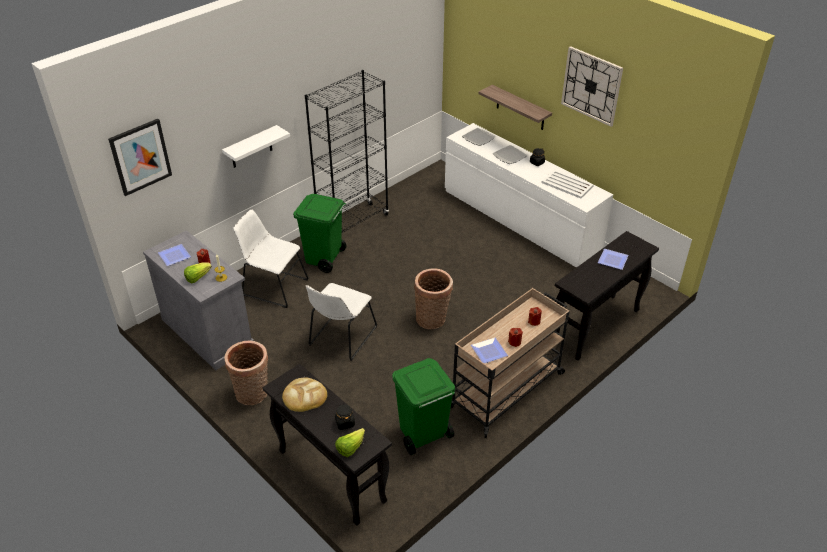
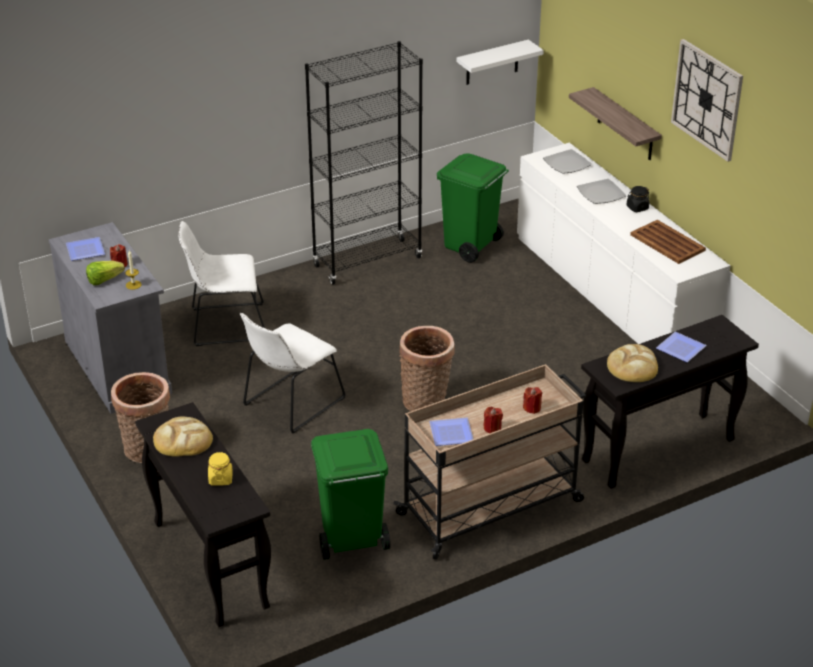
camera: 15 degrees right, 5 degrees down
picture [108,119,172,196] -> none
white shelf [222,125,290,168] -> white shelf moved to [457,39,544,85]
white chair [233,209,309,308] -> white chair turned 45 degrees counterclockwise [178,221,265,346]
green trash can [293,194,347,273] -> green trash can moved to [437,154,509,263]
black jar [335,404,355,430] -> yellow jar [208,452,233,486]
lettuce [335,428,365,457] -> none
white tray [541,169,594,199] -> brown tray [630,220,706,264]
none -> bread [607,344,658,382]

